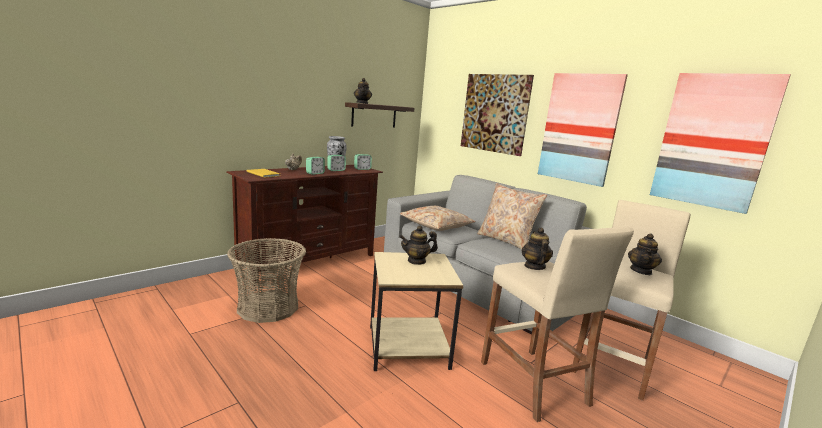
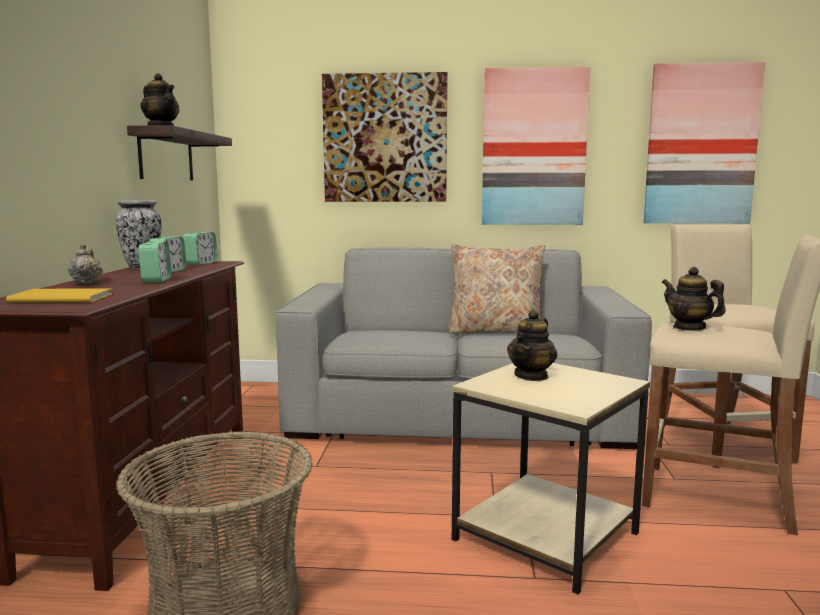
camera: 40 degrees left, 5 degrees down
beige pillow [399,206,476,231] -> none
teapot [628,233,662,275] -> none

